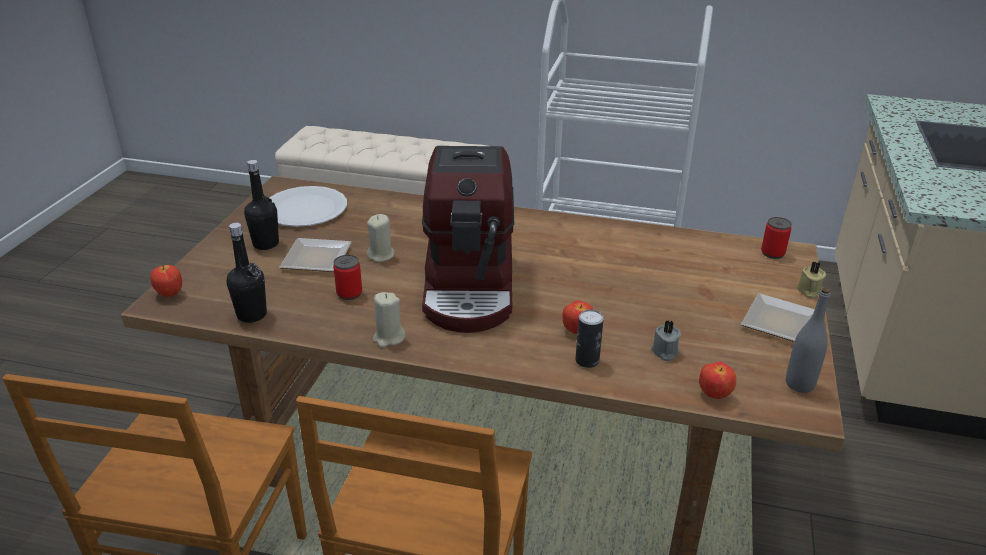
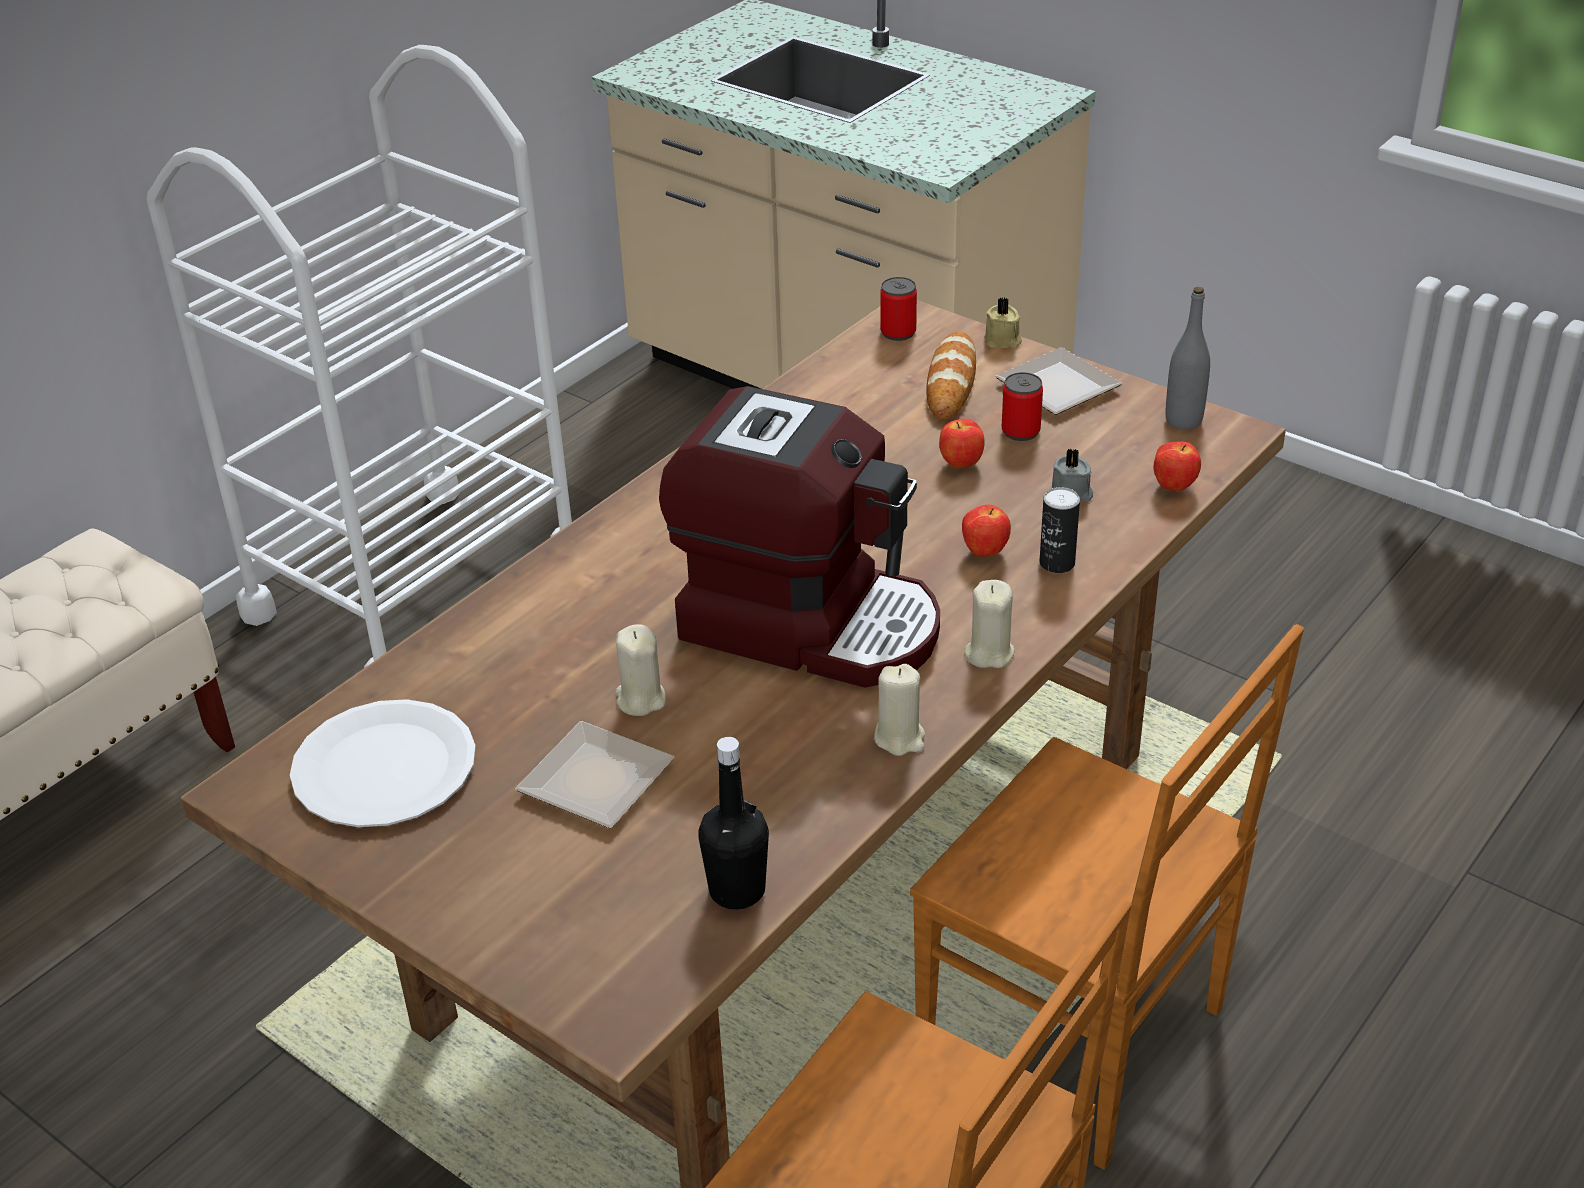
camera: 65 degrees left, 5 degrees up
apple [150,265,182,297] -> apple moved to [939,419,985,469]
black bottle [244,160,279,250] -> none
can [333,255,362,300] -> can moved to [1002,372,1043,441]
none -> bread [926,331,976,420]
none -> beige candle [965,580,1015,668]

